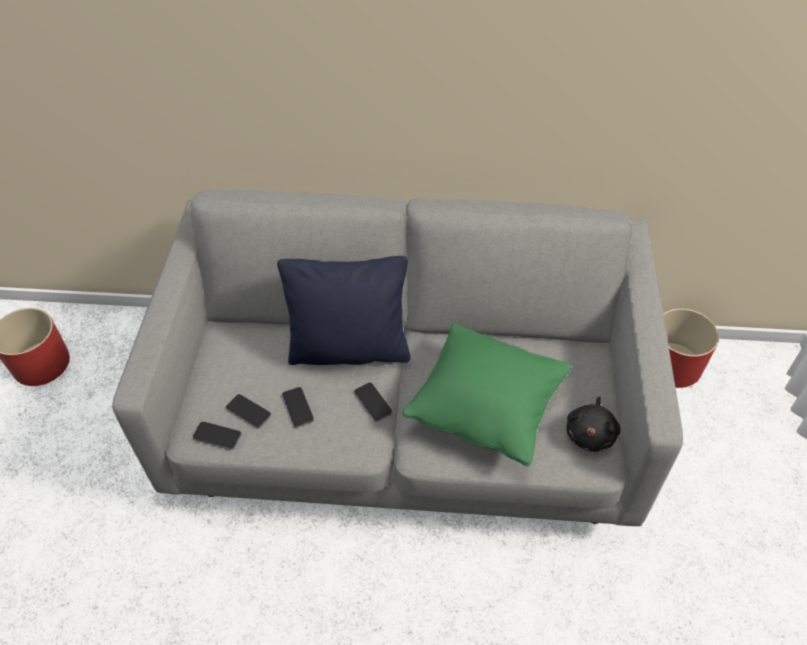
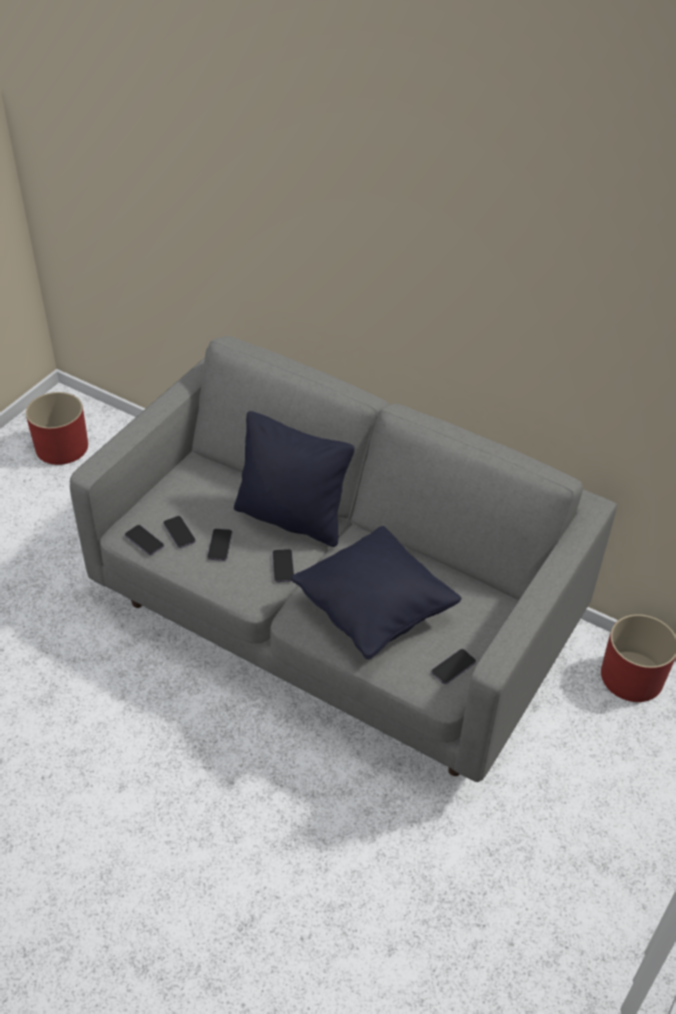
camera: 25 degrees right, 5 degrees down
green pillow [403,324,571,466] -> black pillow [291,526,462,659]
black plush toy [567,397,621,452] -> phone [431,649,476,684]

